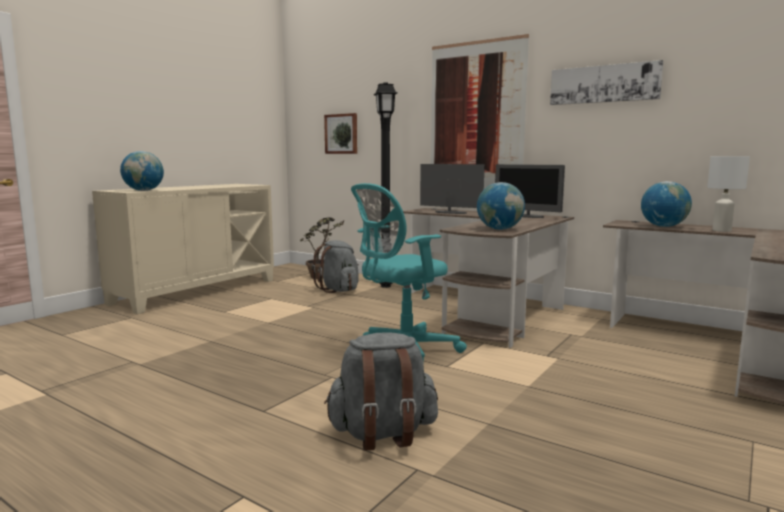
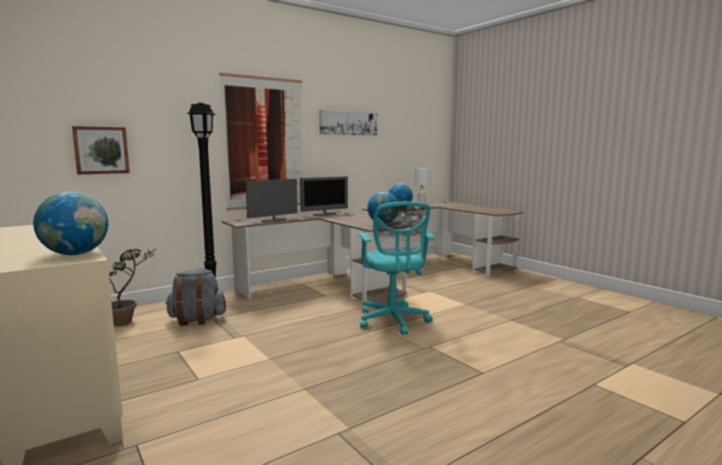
camera: 70 degrees left, 0 degrees up
grey backpack [324,332,438,451] -> none

